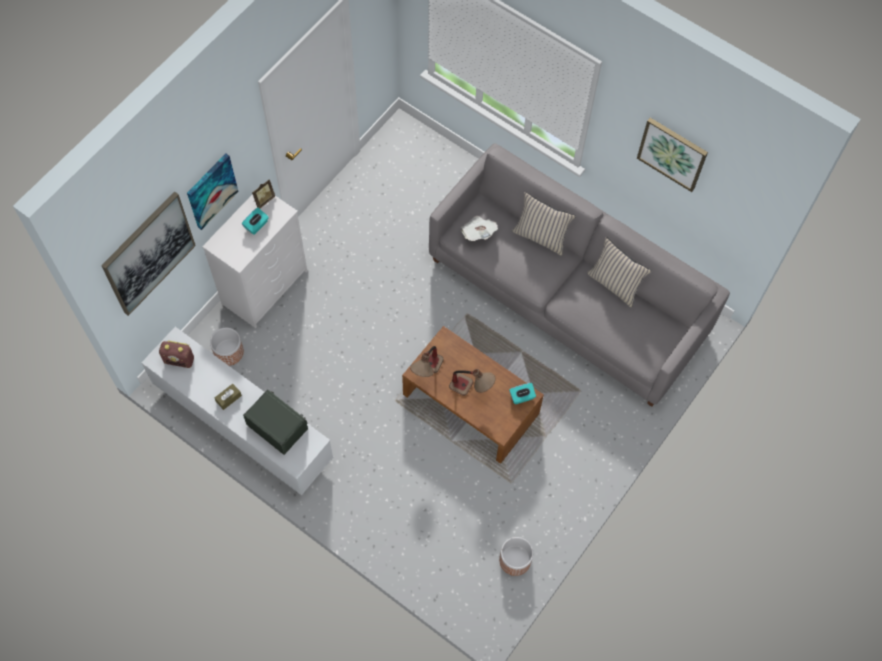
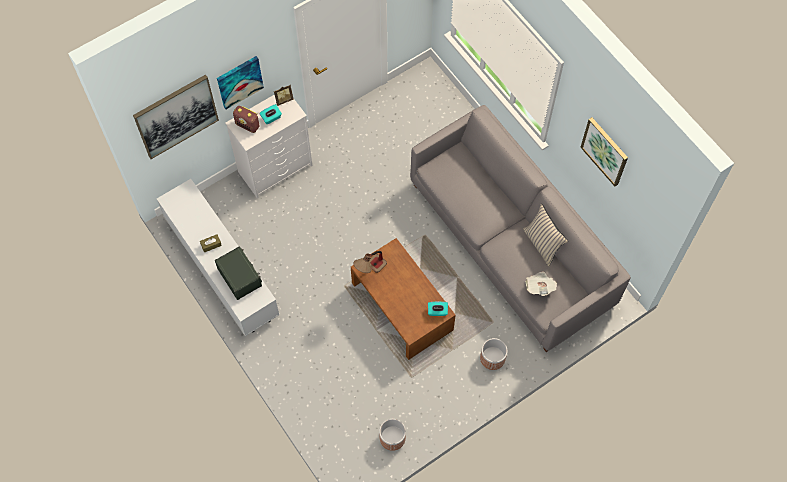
camera: 20 degrees right, 0 degrees up
radio [159,341,194,368] -> radio moved to [233,106,260,133]
planter [210,327,244,365] -> planter moved to [480,338,508,370]
table lamp [449,369,496,396] -> none
newspaper [460,216,498,241] -> newspaper moved to [526,271,557,296]
beige pillow [512,192,576,256] -> none

